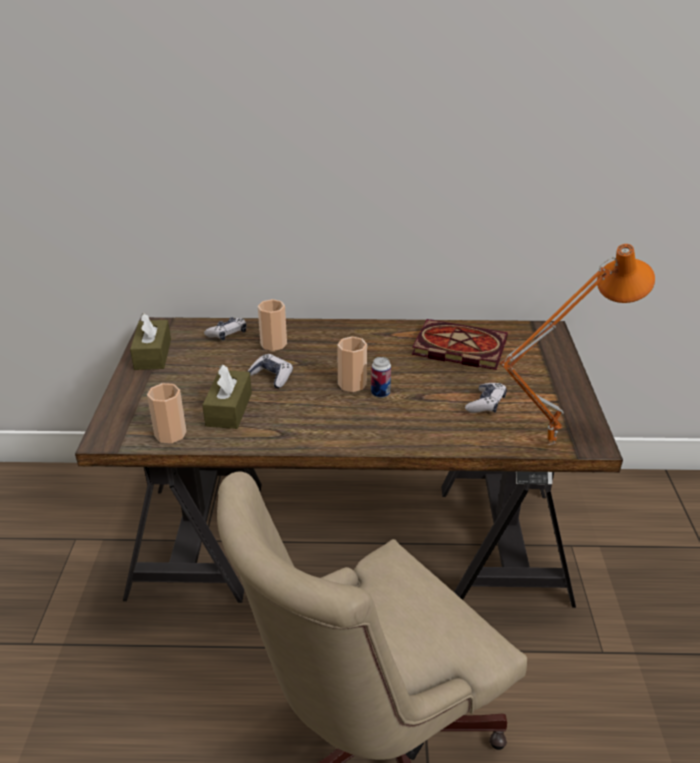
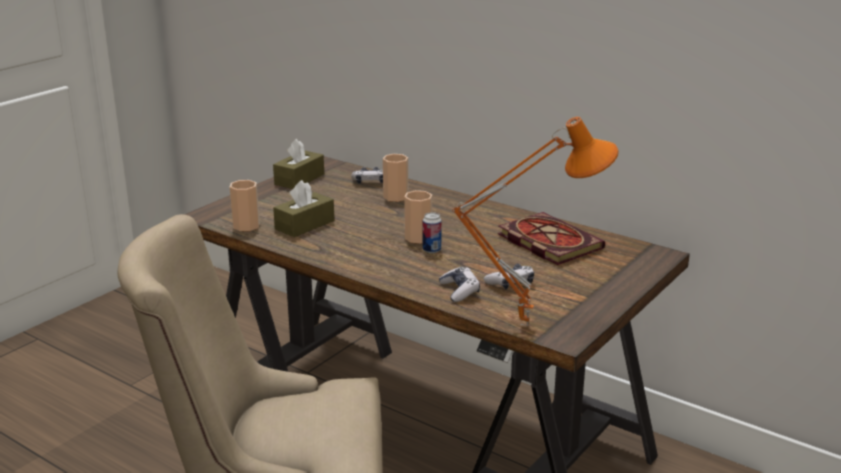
camera: 35 degrees right, 10 degrees down
game controller [248,354,293,388] -> game controller moved to [439,266,480,302]

